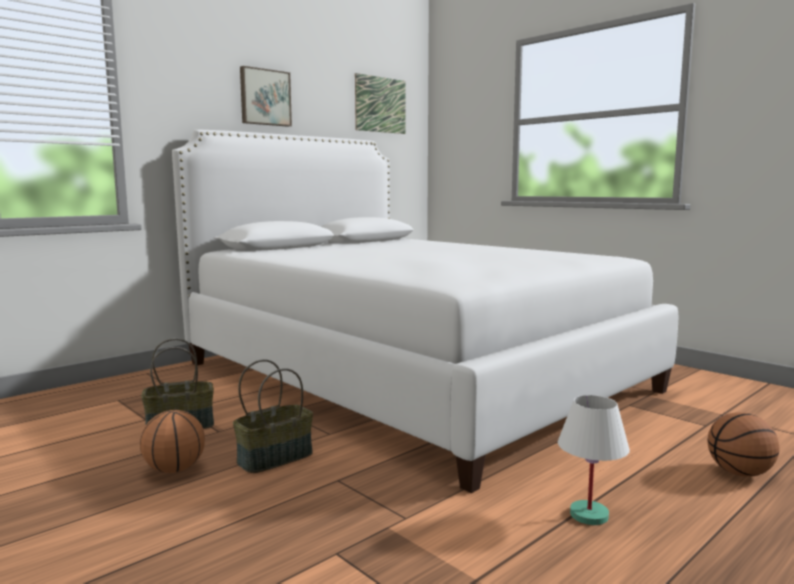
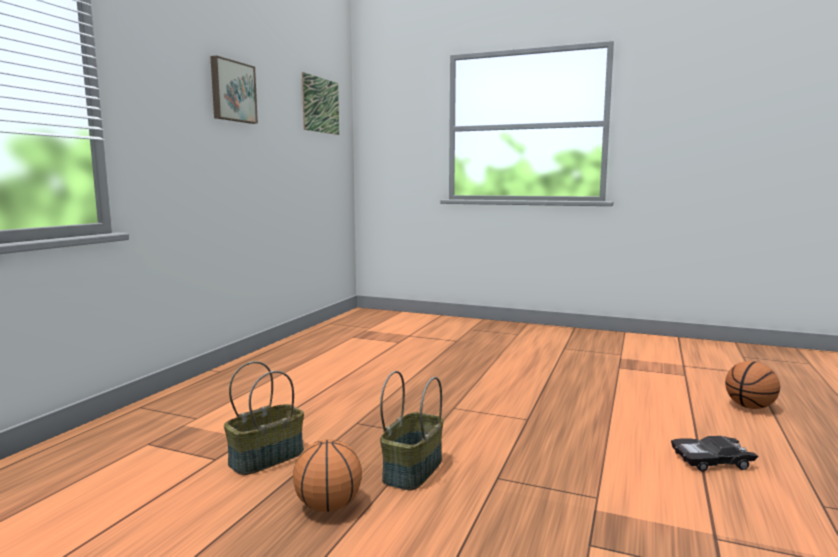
camera: 25 degrees left, 0 degrees up
white bed [172,130,678,493] -> none
white table lamp [558,395,630,525] -> black toy car [671,436,759,471]

